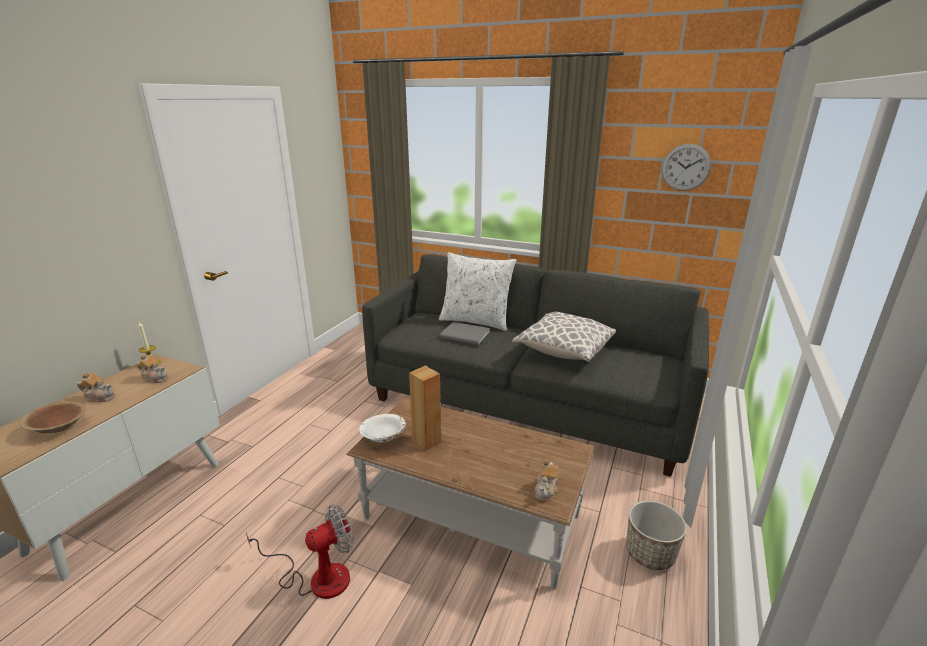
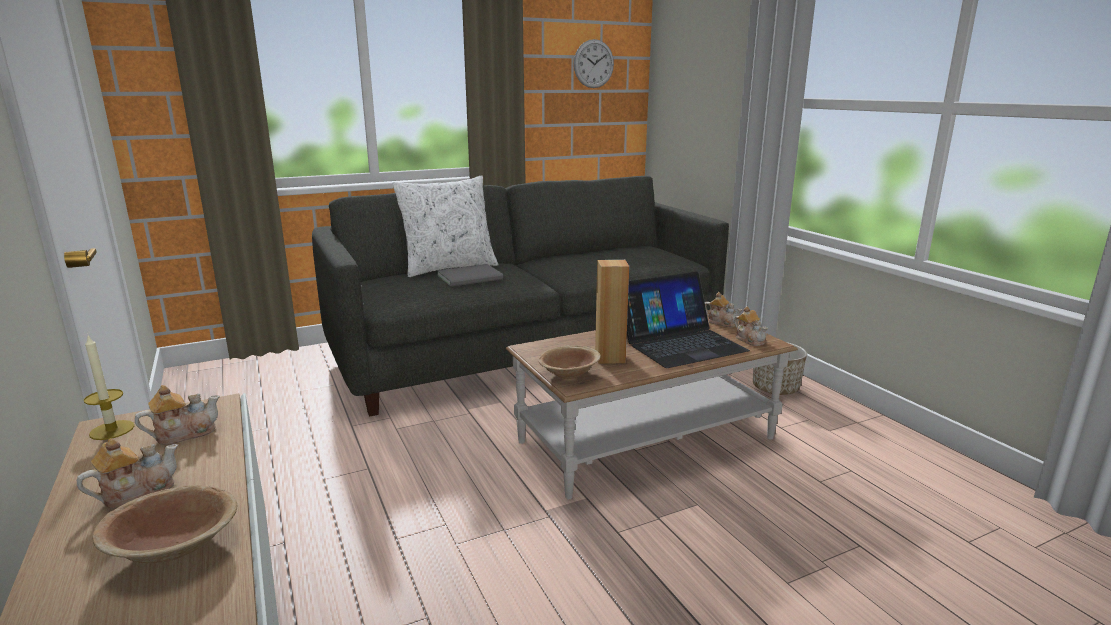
camera: 50 degrees left, 5 degrees down
fan [246,505,354,599] -> none
white bowl [359,414,406,442] -> brown bowl [538,345,601,379]
pillow [512,312,616,362] -> none
none -> laptop [627,272,750,368]
none -> teapot [705,292,742,327]

